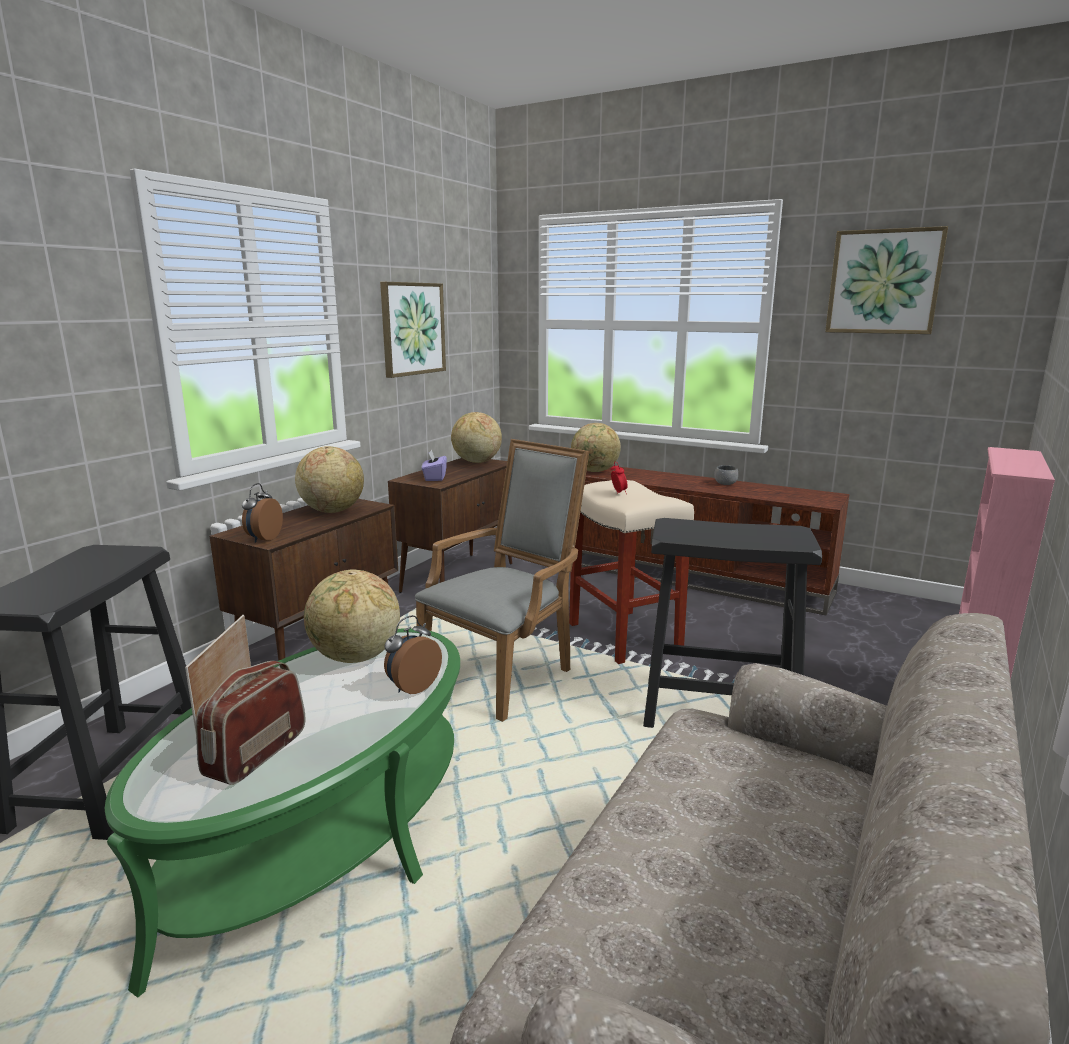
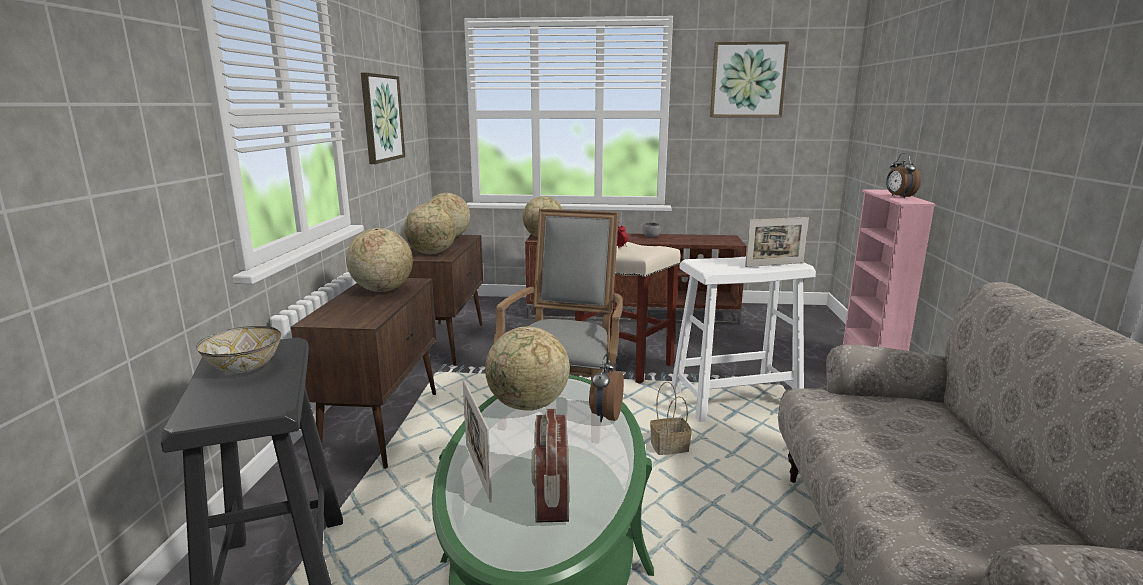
camera: 25 degrees left, 0 degrees up
alarm clock [242,483,283,543] -> alarm clock moved to [886,153,921,198]
purple tissue box [422,450,447,481] -> globe [404,203,456,254]
black stool [643,518,822,728] -> white stool [671,257,816,422]
none -> bowl [196,326,281,373]
none -> basket [650,381,692,455]
none -> picture frame [745,217,809,267]

